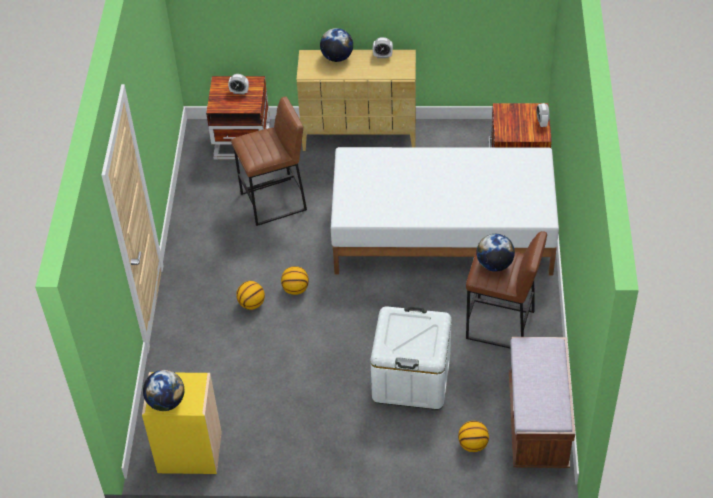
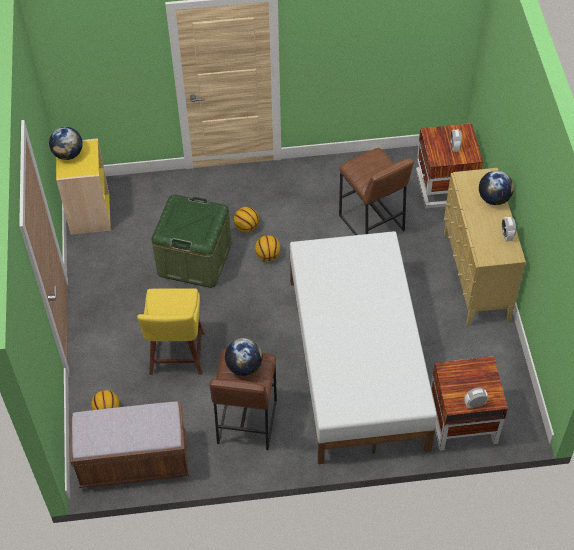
camera: 80 degrees right, 5 degrees up
white storage box [370,306,452,410] -> yellow stool [137,288,204,375]
none -> green storage box [152,195,232,288]

